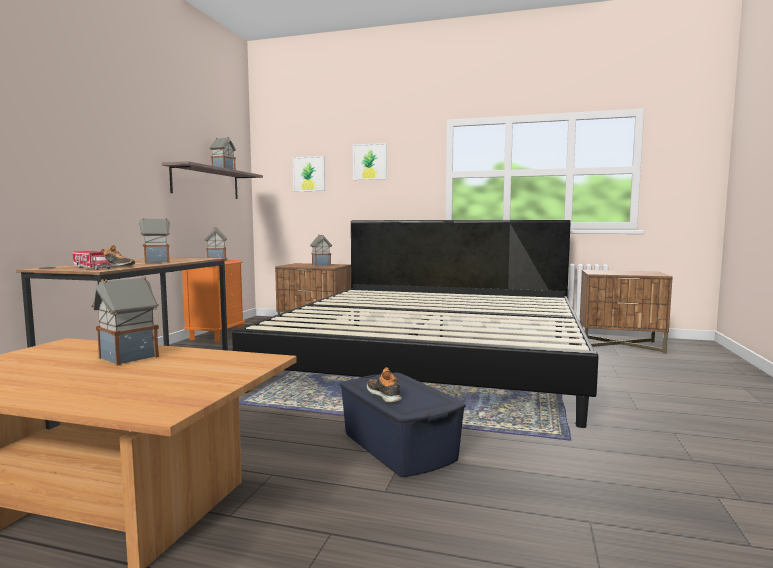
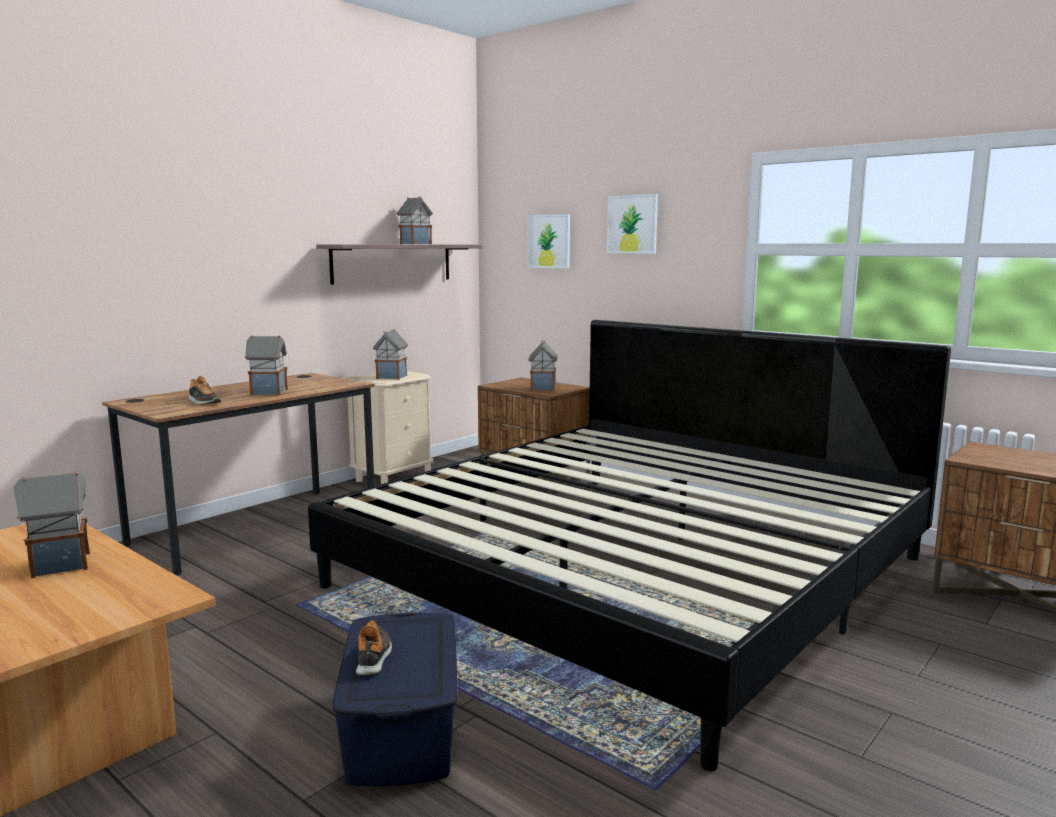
camera: 25 degrees right, 5 degrees up
toy truck [72,250,111,270] -> none
orange nightstand [182,260,245,342] -> beige nightstand [346,371,434,484]

